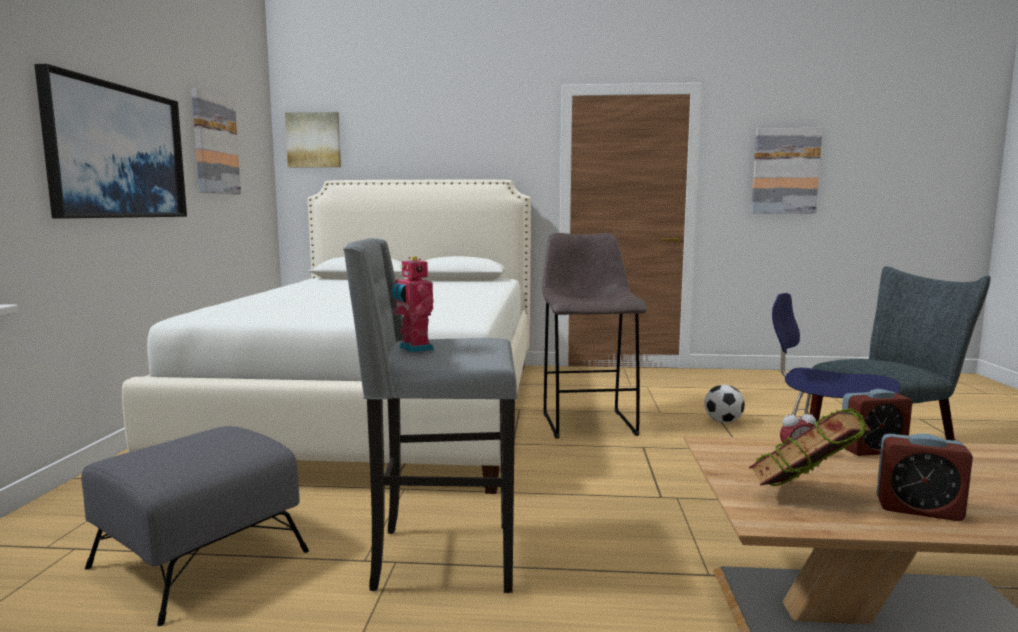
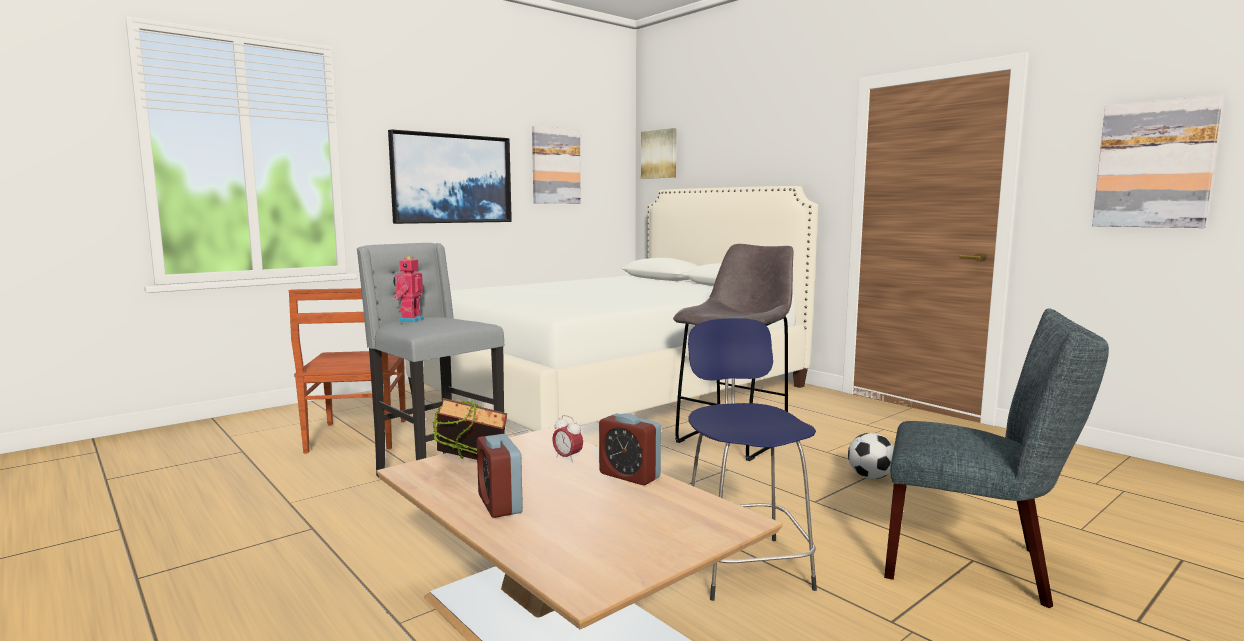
camera: 45 degrees right, 0 degrees up
grey ottoman [81,426,309,626] -> brown chair [289,288,406,454]

